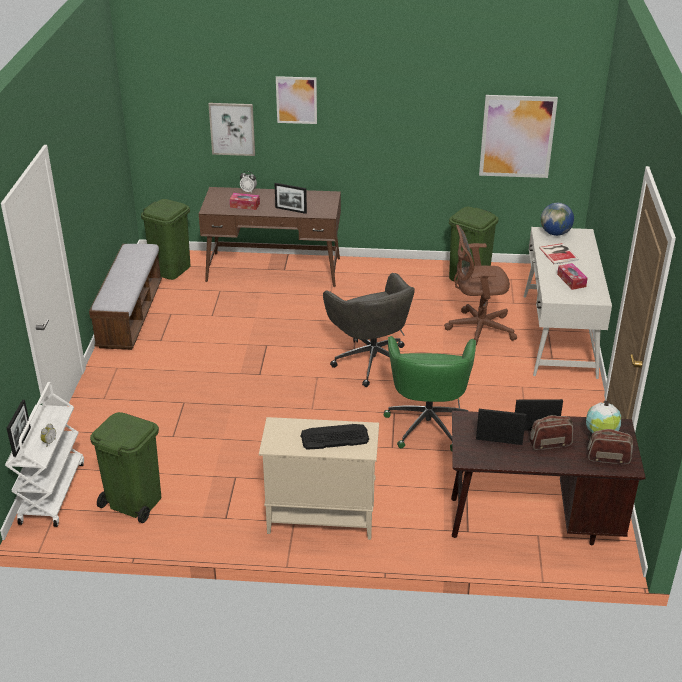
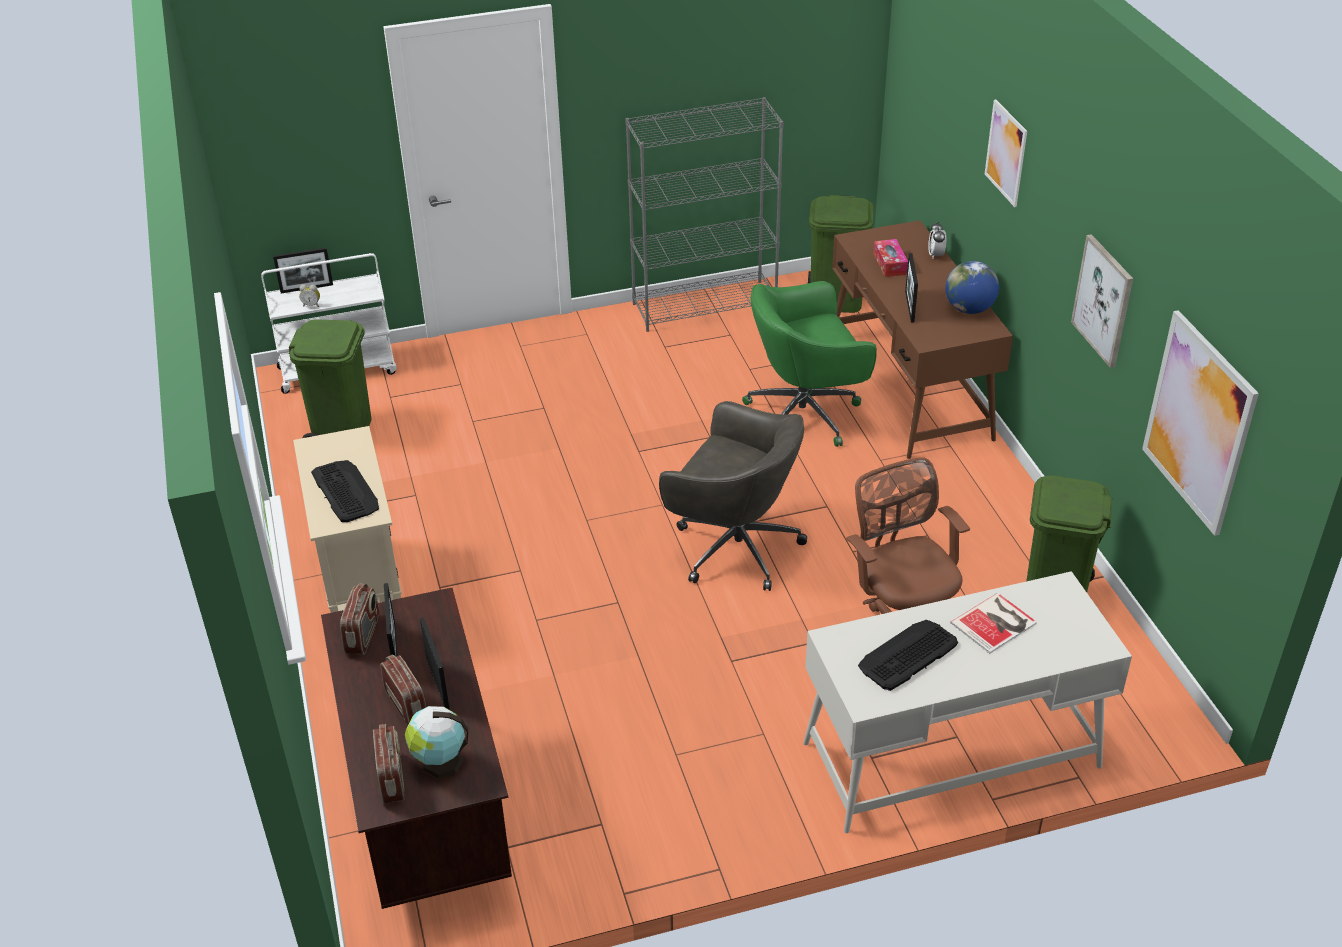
camera: 70 degrees right, 5 degrees up
bench [89,244,162,350] -> grey bookcase [625,97,784,332]
picture [208,103,255,156] -> picture moved to [1071,234,1133,368]
grey office chair [323,273,415,387] -> grey office chair turned 105 degrees counterclockwise [659,401,807,591]
green office chair [384,336,476,451] -> green office chair moved to [742,281,877,447]
globe [541,203,574,236] -> globe moved to [945,261,999,314]
tissue box [557,263,588,290] -> keyboard [858,619,958,691]
none -> radio [340,583,379,655]

